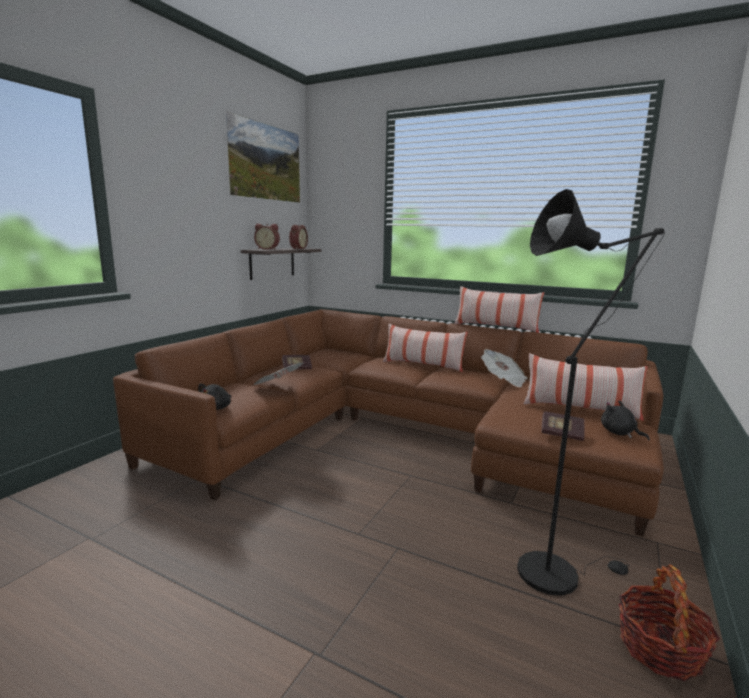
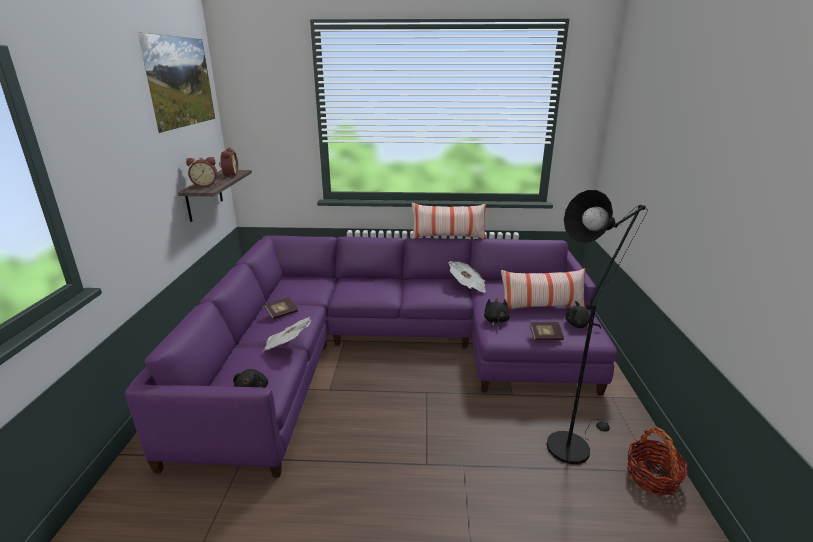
camera: 25 degrees left, 10 degrees up
brown sofa [113,309,664,536] -> purple sofa [125,236,617,478]
pillow [383,324,468,372] -> none
none -> black plush toy [484,298,510,330]

